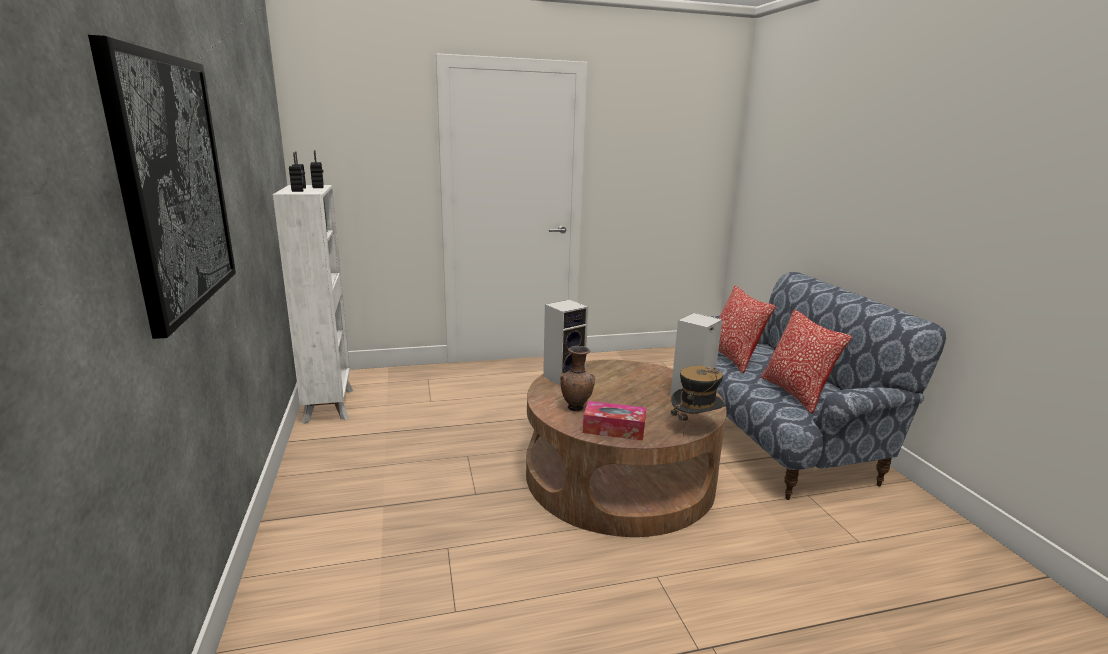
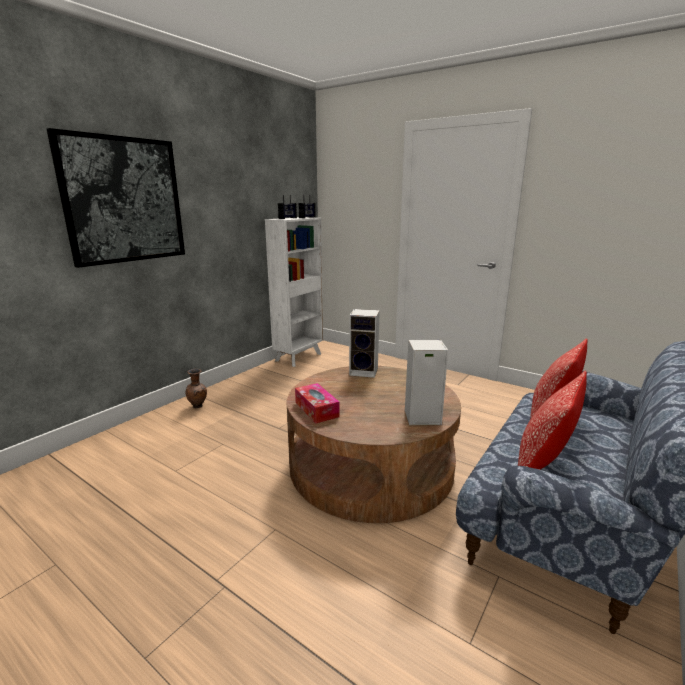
camera: 50 degrees right, 0 degrees up
brown vase [560,346,595,412] -> brown vase moved to [186,369,207,409]
hat [671,366,726,437] -> none

